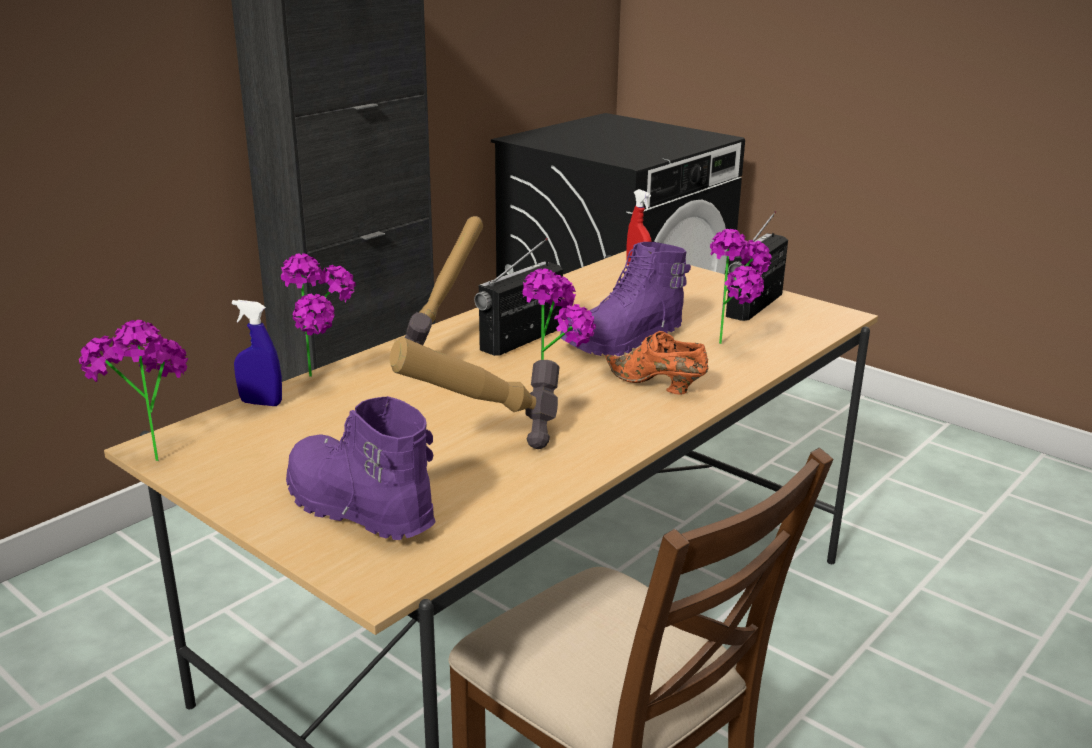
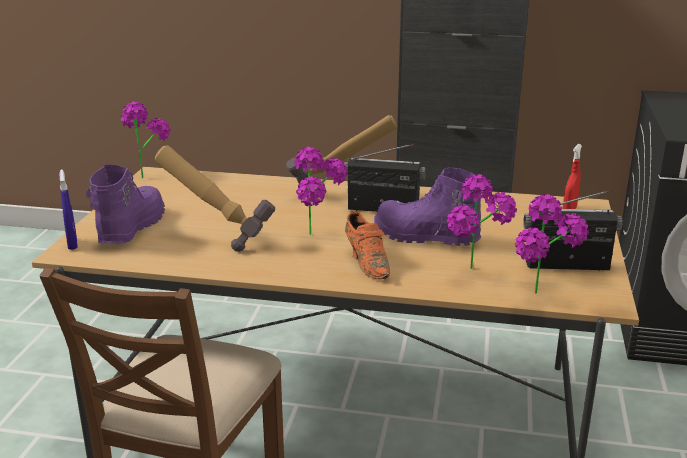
camera: 60 degrees right, 0 degrees up
blue spray bottle [232,300,282,406] -> blue spray bottle moved to [60,169,78,250]
potted plant [281,253,356,377] -> potted plant moved to [515,194,589,294]
orange shoe [605,331,709,394] -> orange shoe turned 150 degrees clockwise [345,212,390,279]

